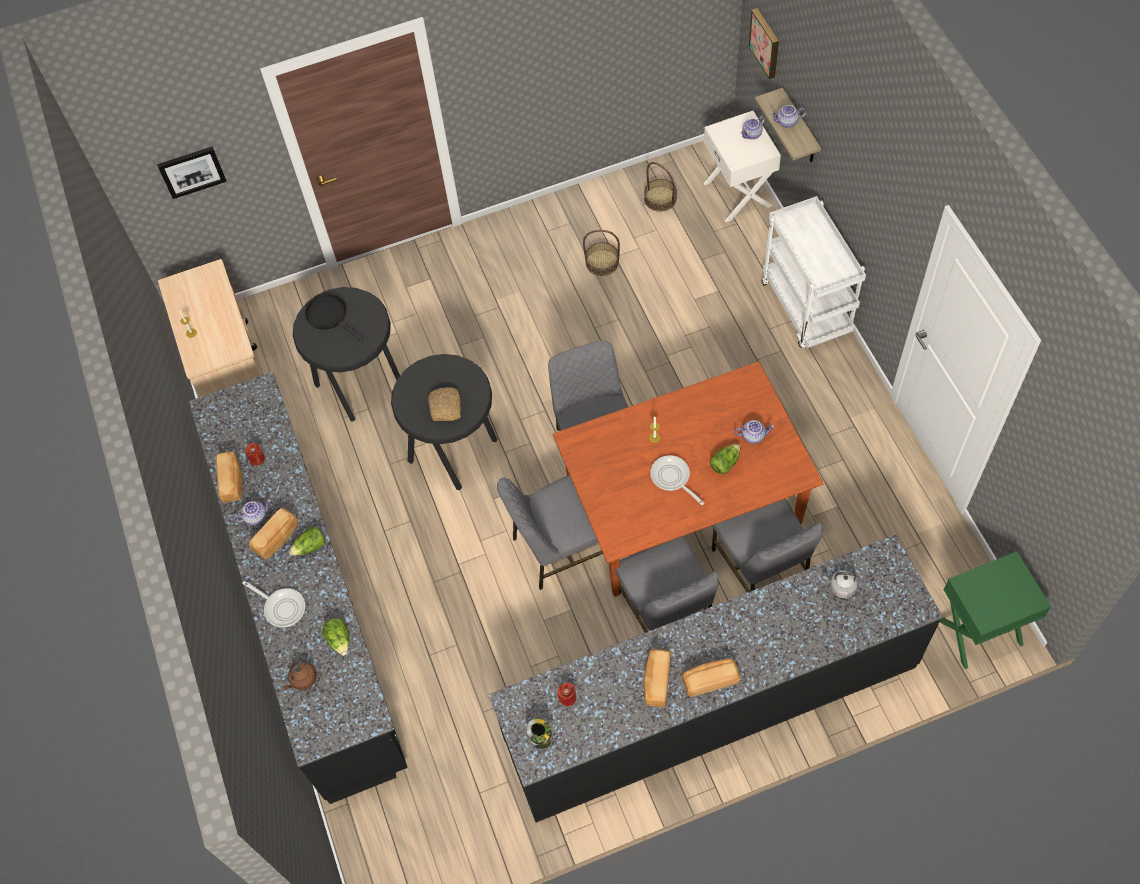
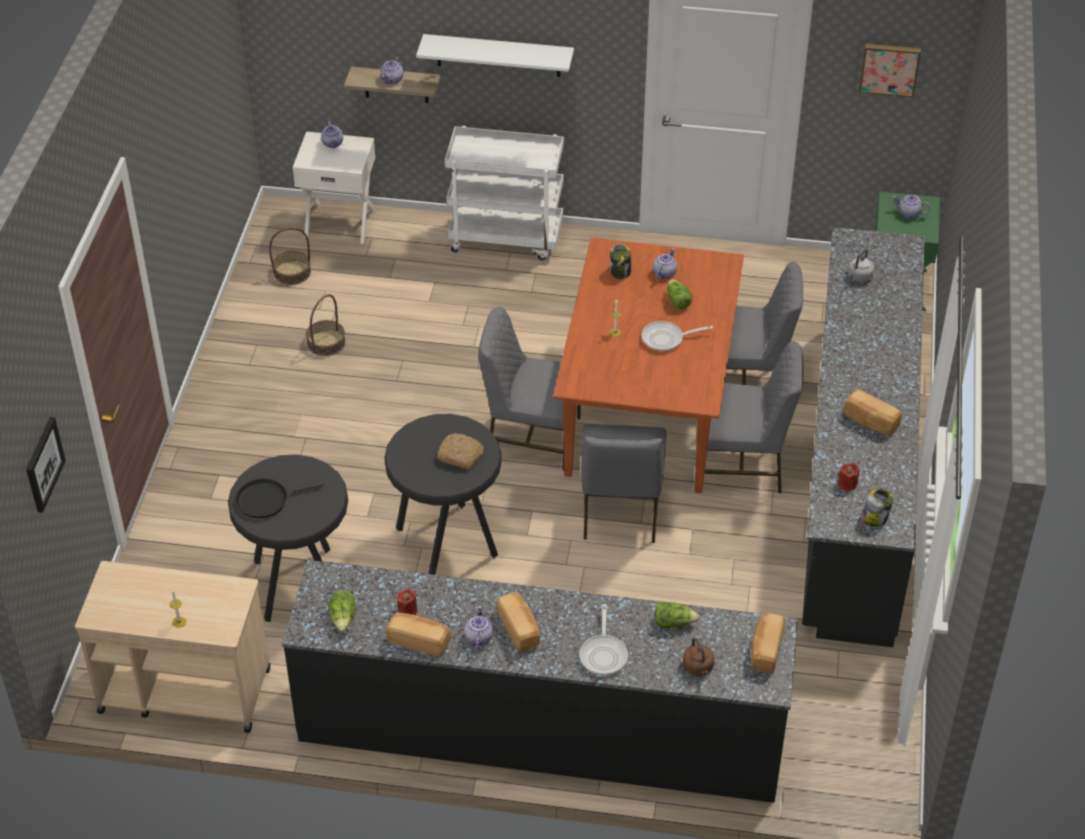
camera: 65 degrees left, 15 degrees down
frying pan [242,581,305,628] -> frying pan turned 120 degrees clockwise [579,604,628,675]
lettuce [289,527,326,556] -> lettuce moved to [328,591,355,632]
bread [682,659,741,697] -> bread moved to [751,613,785,674]
picture [749,8,779,79] -> picture moved to [859,44,921,98]
none -> white shelf [416,34,574,77]
none -> jar [610,244,631,279]
none -> teapot [893,195,930,219]

